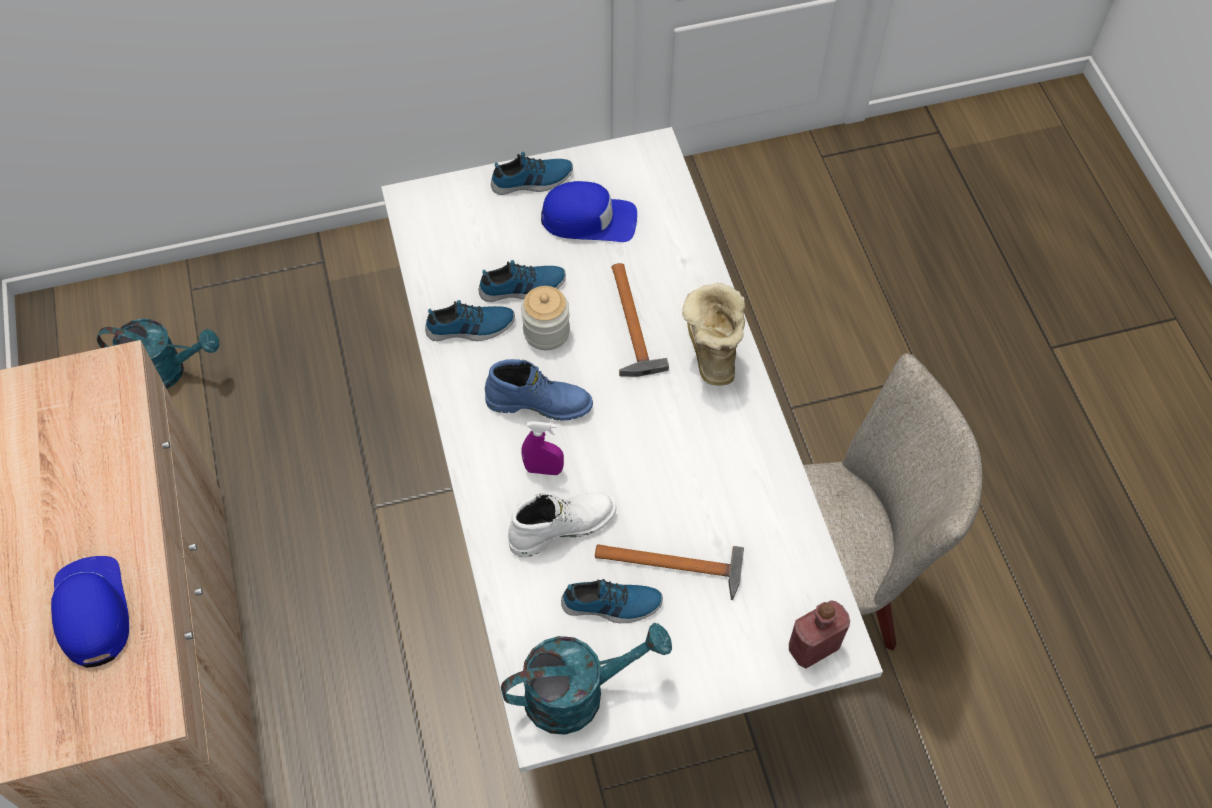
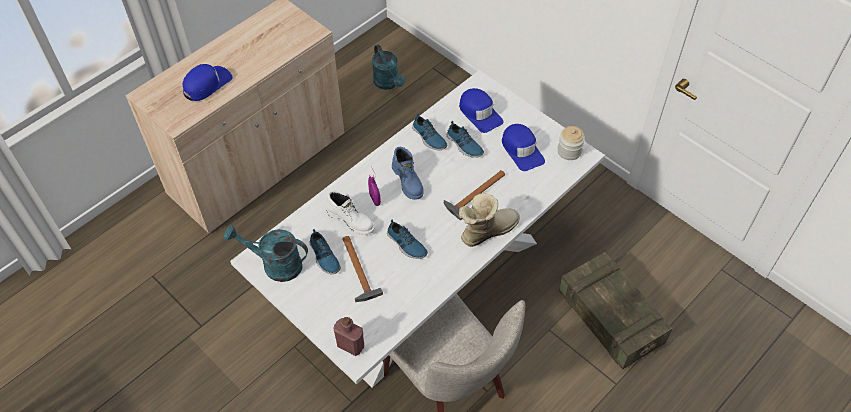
camera: 60 degrees right, 5 degrees down
shoe [491,152,573,195] -> shoe moved to [387,220,428,259]
turquoise watering can [501,623,672,735] -> turquoise watering can turned 150 degrees clockwise [224,225,308,282]
jar [521,286,570,350] -> jar moved to [558,126,585,160]
none -> blue cap [459,88,503,133]
none -> crate [559,252,672,369]

